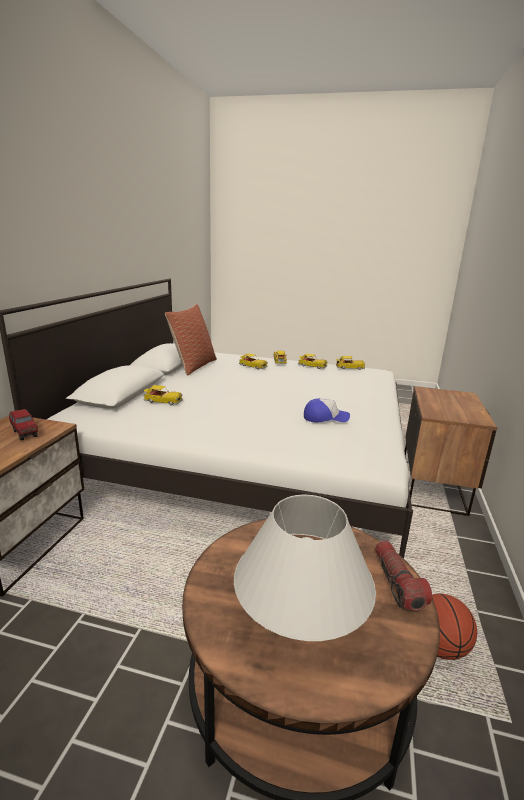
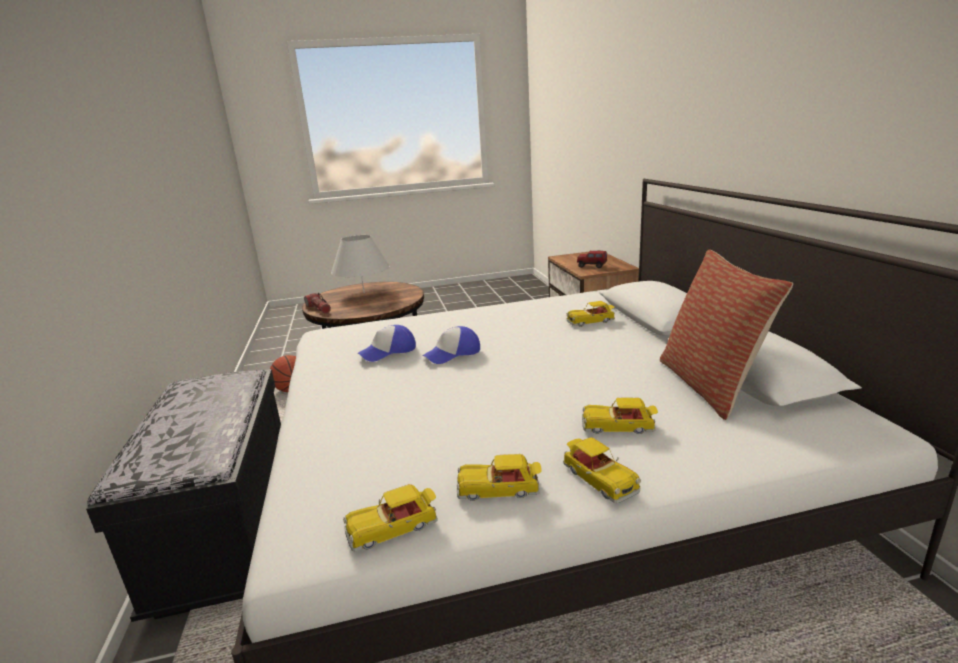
camera: 155 degrees right, 0 degrees up
nightstand [405,386,497,516] -> black bench [86,369,281,622]
none -> cap [422,326,480,364]

